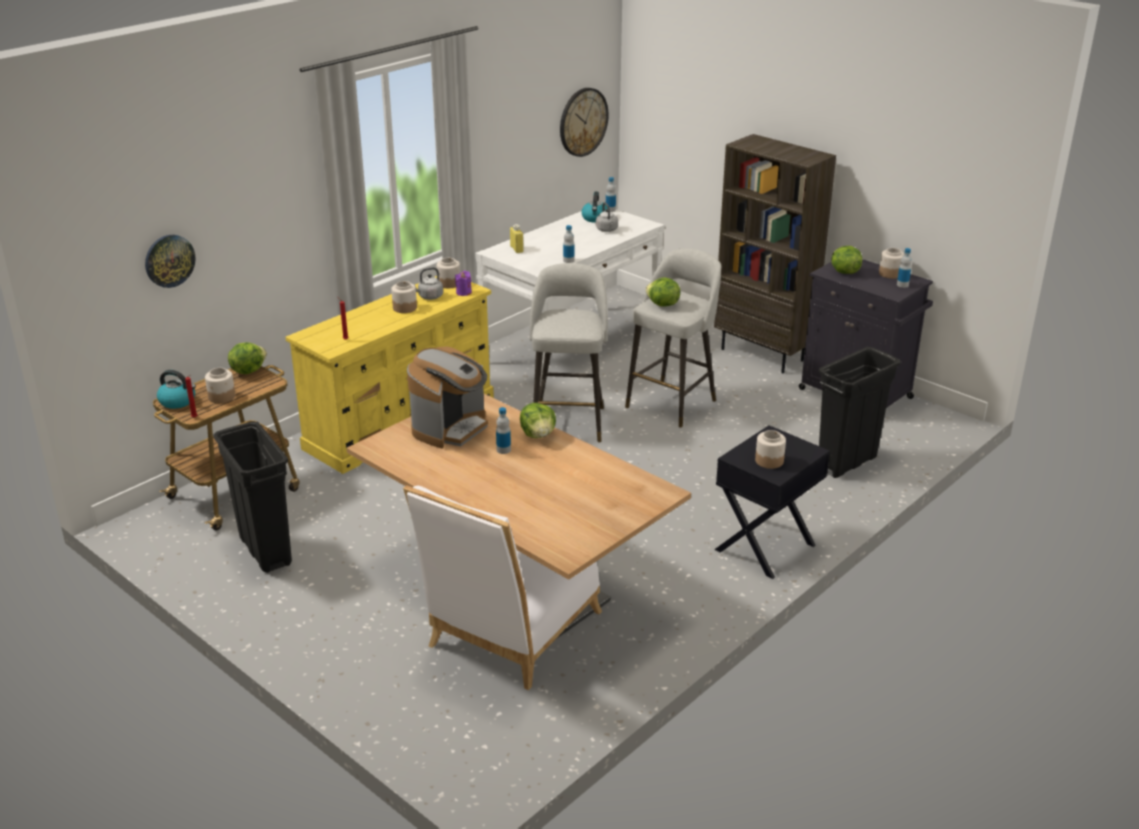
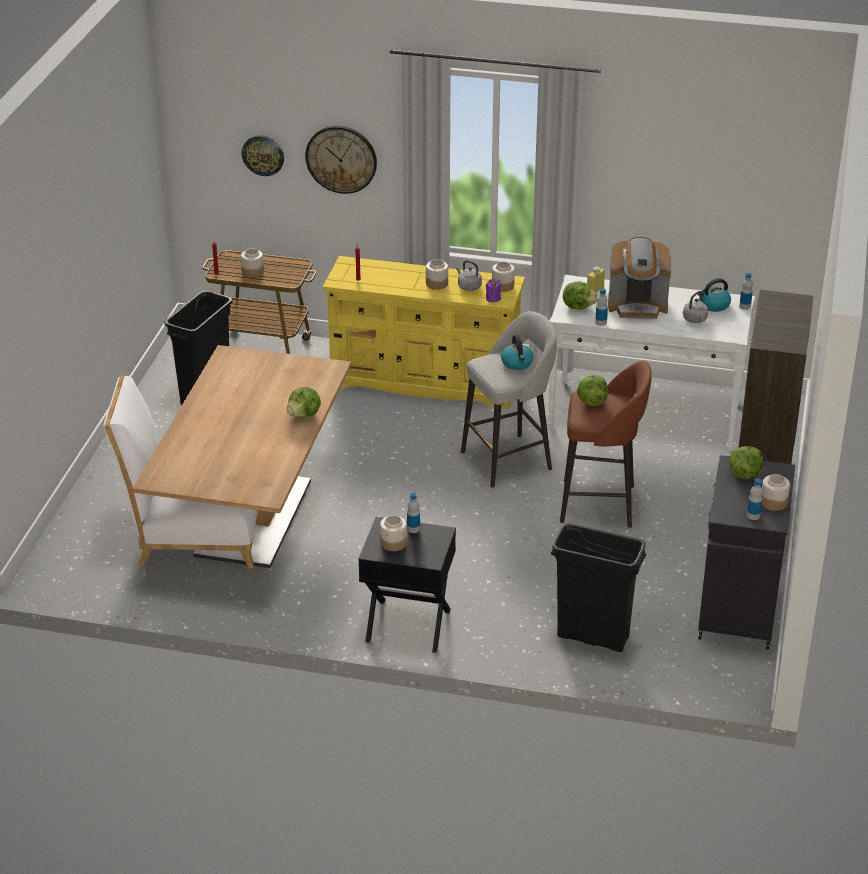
camera: 60 degrees right, 5 degrees up
kettle [157,370,196,409] -> kettle moved to [501,335,534,370]
lettuce [228,342,267,374] -> lettuce moved to [563,281,598,310]
coffee machine [407,347,488,448] -> coffee machine moved to [608,237,671,319]
bottle [496,407,511,454] -> bottle moved to [407,493,420,533]
wall clock [560,88,609,157] -> wall clock moved to [305,126,377,194]
grey stool [625,249,721,428] -> brown stool [560,361,652,528]

